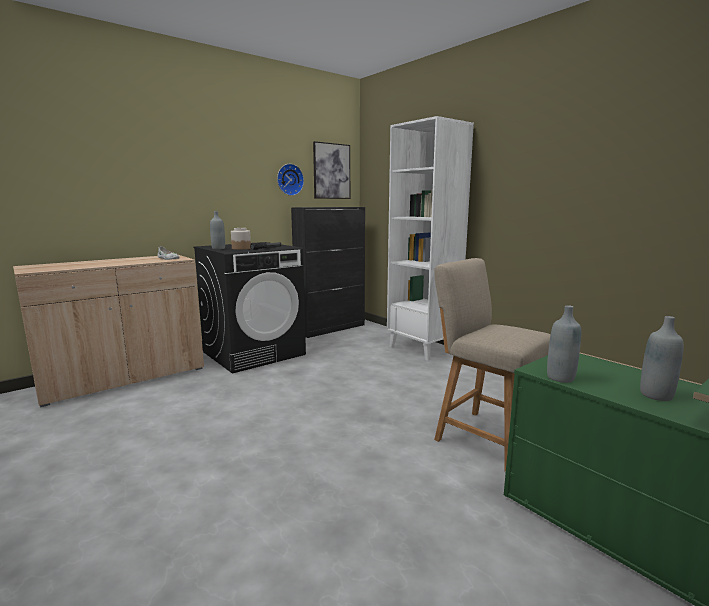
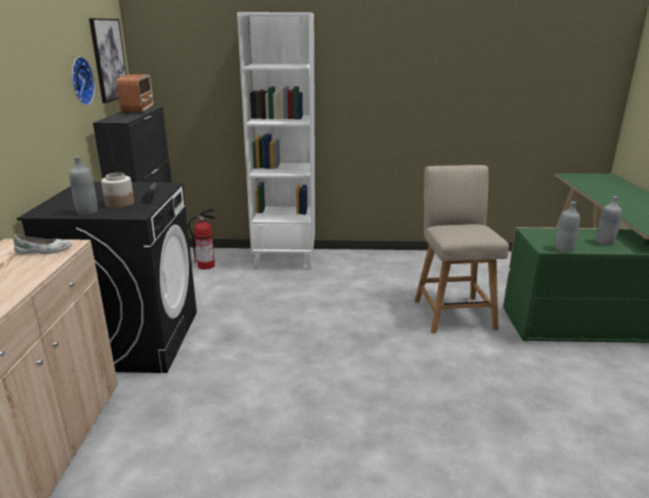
camera: 50 degrees left, 10 degrees up
beige chair [434,258,551,472] -> beige chair turned 90 degrees clockwise [414,165,509,334]
none -> radio [116,74,154,114]
none -> fire extinguisher [188,209,215,270]

